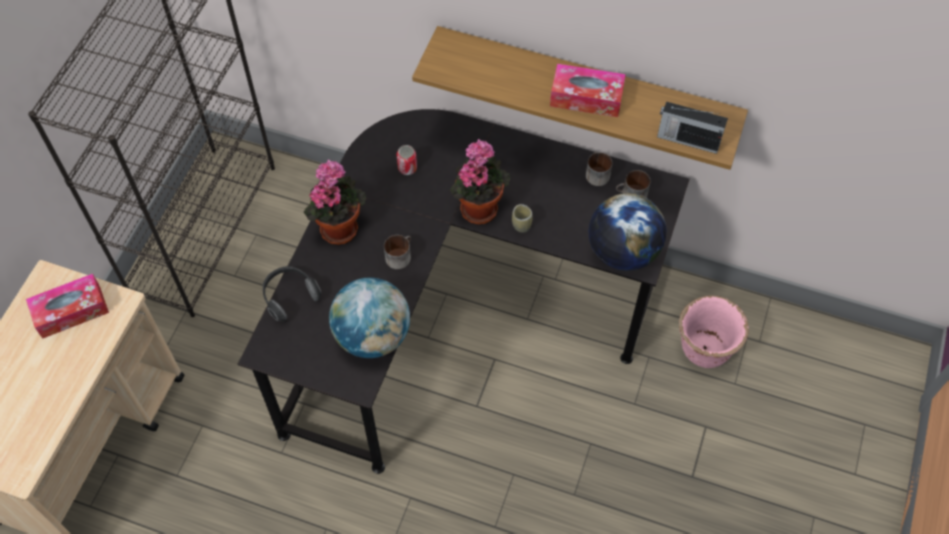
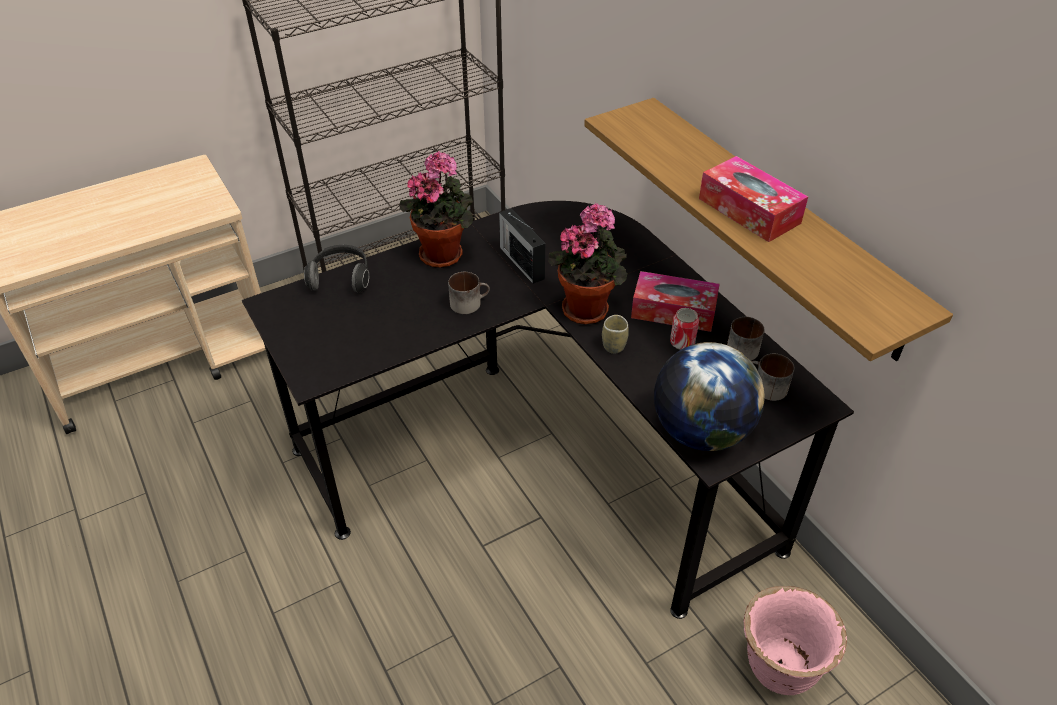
camera: 40 degrees right, 15 degrees down
tissue box [26,274,109,338] -> tissue box moved to [631,271,720,332]
globe [329,278,410,358] -> none
can [397,145,417,175] -> can moved to [670,308,699,350]
radio [657,101,728,154] -> radio moved to [499,208,545,284]

